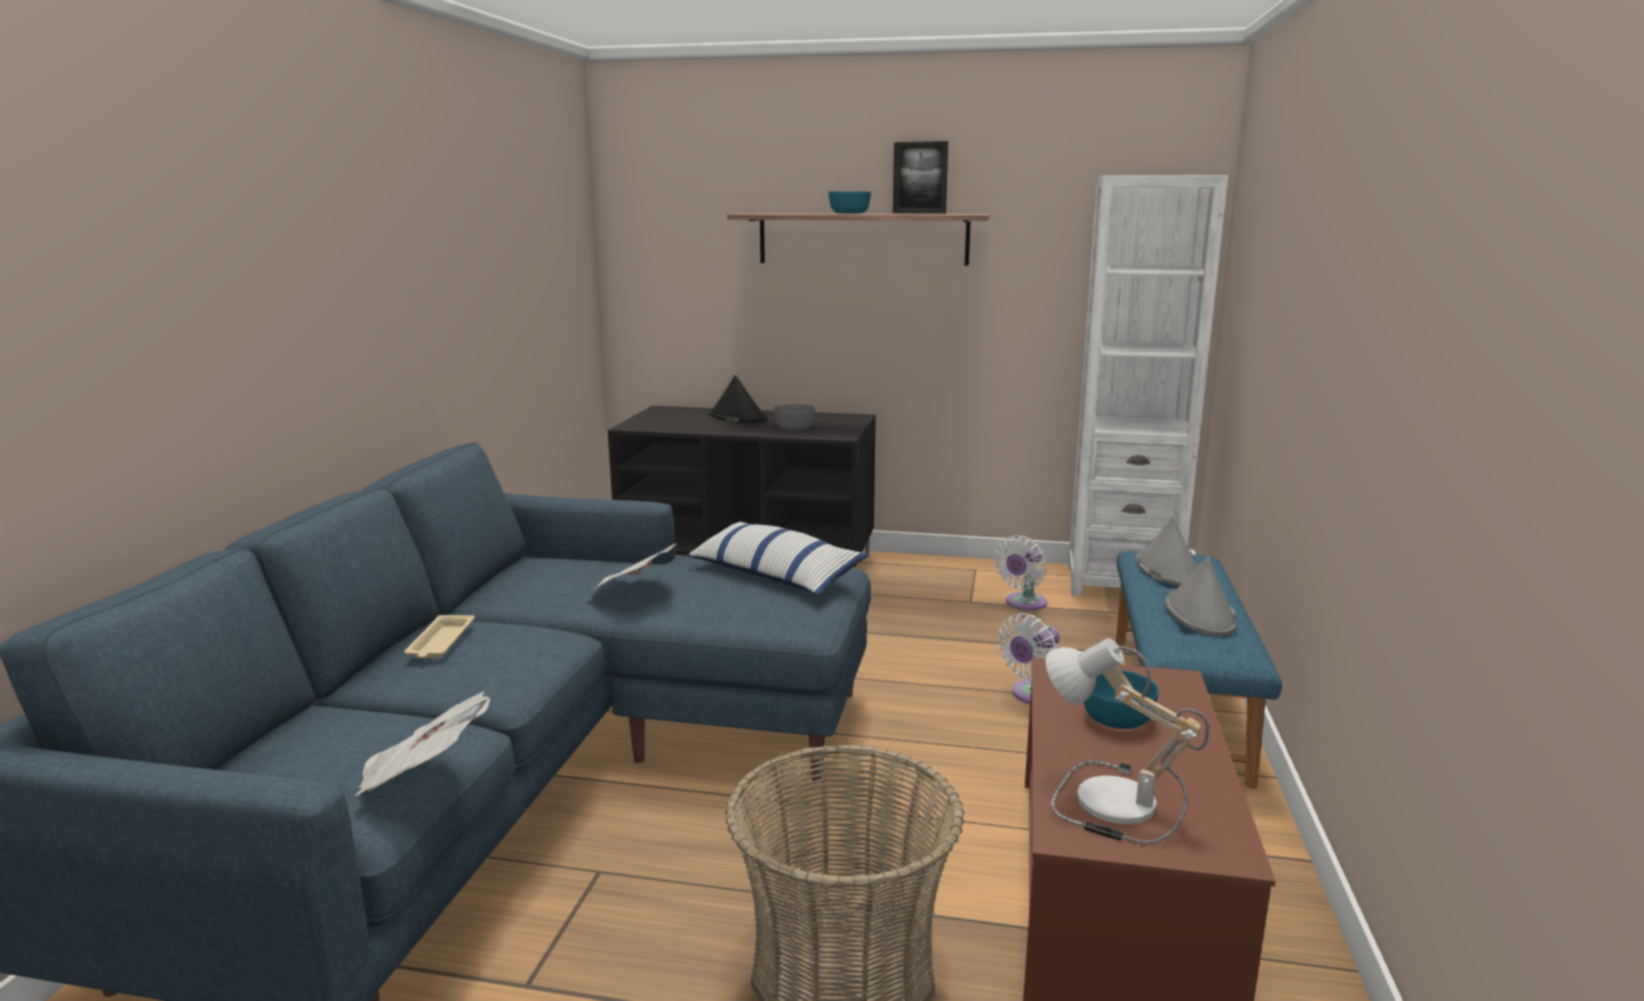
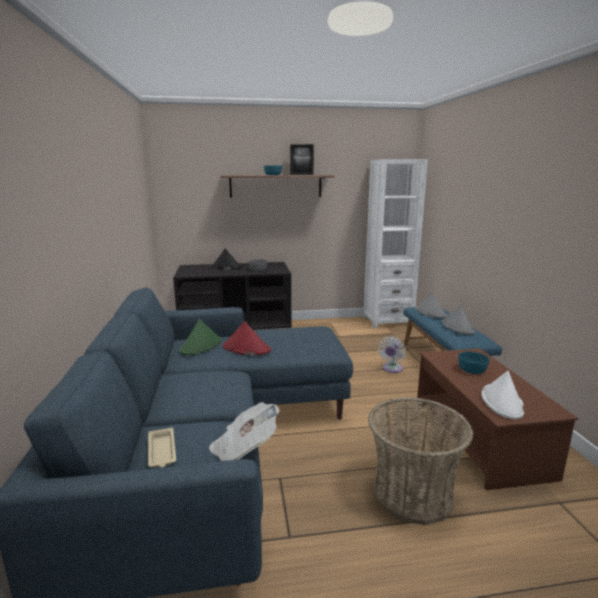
camera: 20 degrees left, 0 degrees up
beige tray [404,615,475,658] -> beige tray moved to [148,427,176,468]
newspaper [592,543,677,590] -> red hat [223,321,271,355]
pillow [687,521,870,595] -> none
white fan [995,535,1047,610] -> none
table lamp [1046,638,1209,844] -> white hat [481,371,524,419]
none -> green hat [179,319,221,355]

